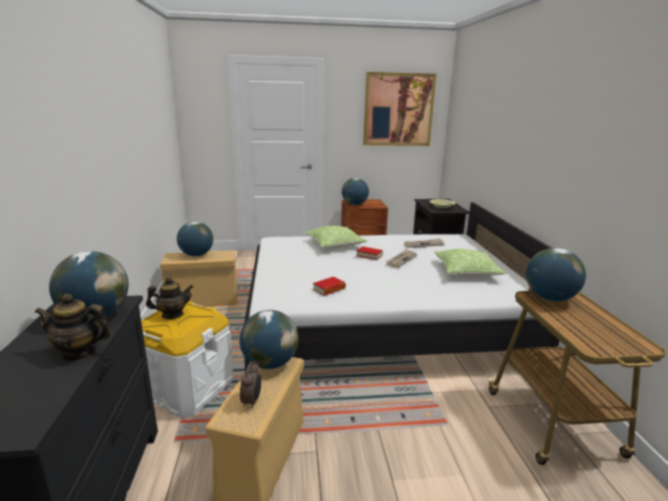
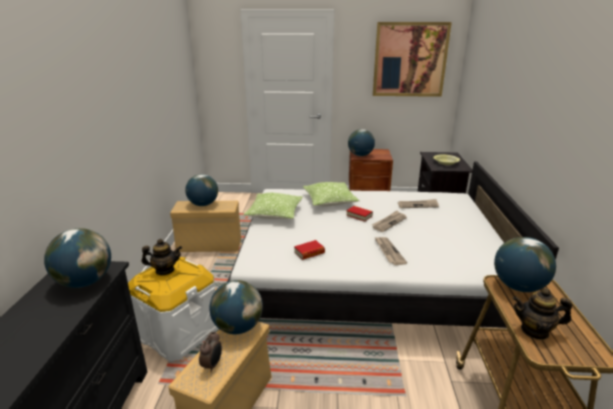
camera: 10 degrees right, 5 degrees up
teapot [35,294,111,362] -> teapot moved to [513,288,572,340]
pillow [434,249,507,277] -> pillow moved to [243,193,302,219]
none -> newspaper [375,237,407,265]

